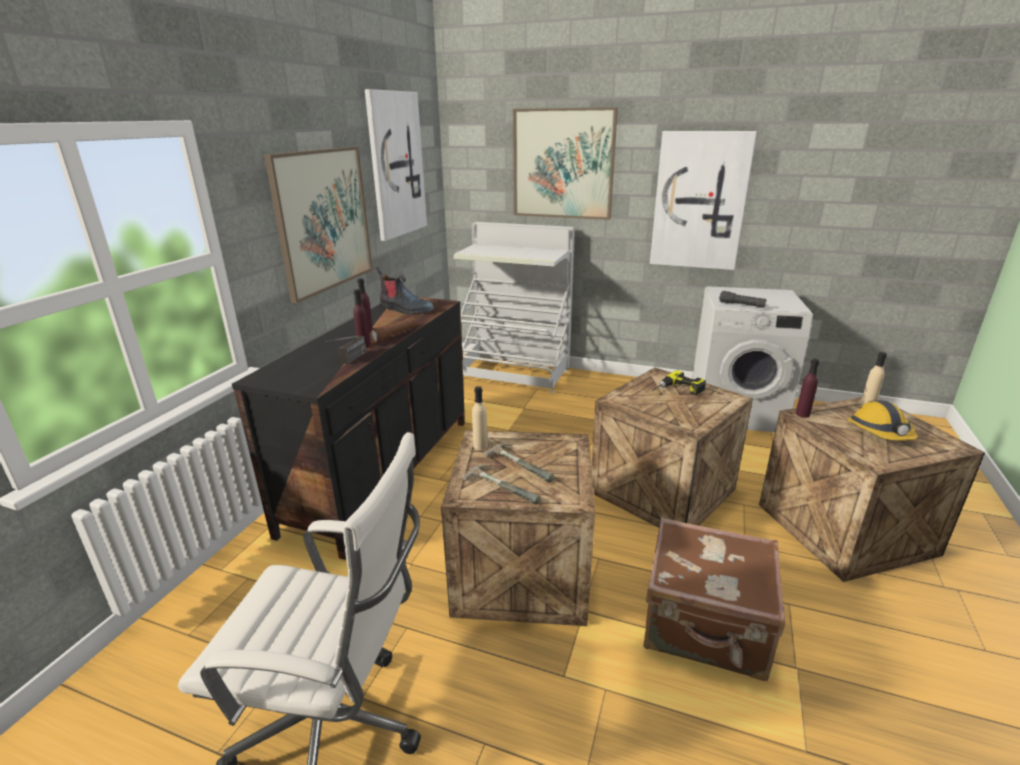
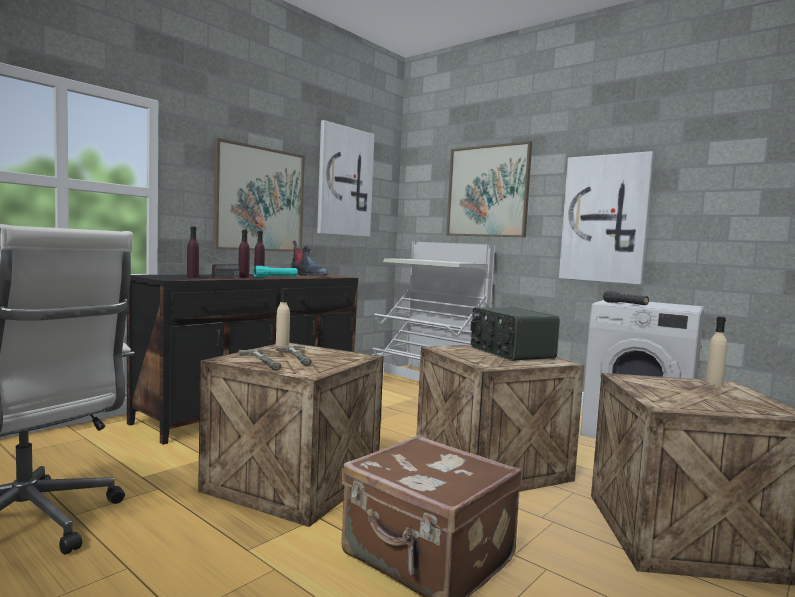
camera: 20 degrees right, 20 degrees down
brown flashlight [370,317,417,342] -> turquoise flashlight [253,266,298,278]
power drill [652,370,706,395] -> radio [470,307,560,361]
purple bottle [796,359,819,417] -> purple bottle moved to [187,227,199,278]
hard hat [847,400,917,440] -> none

